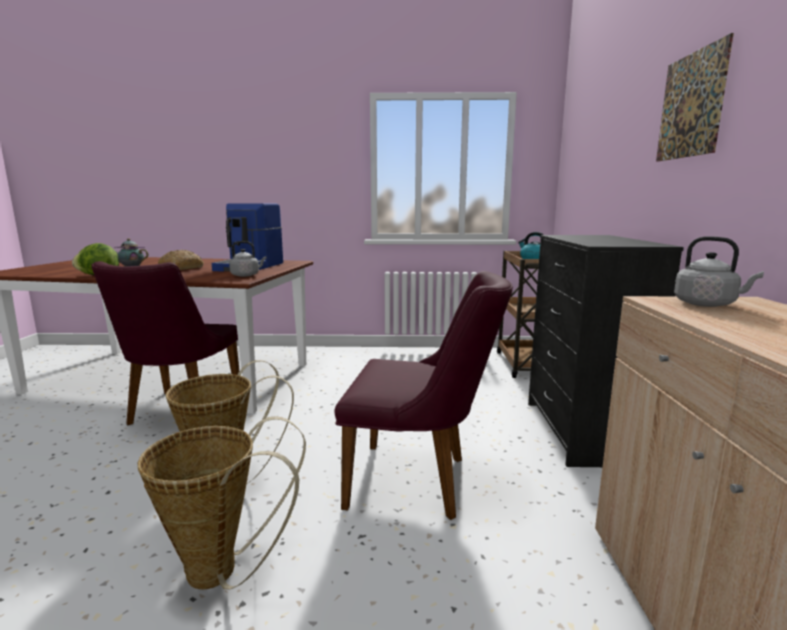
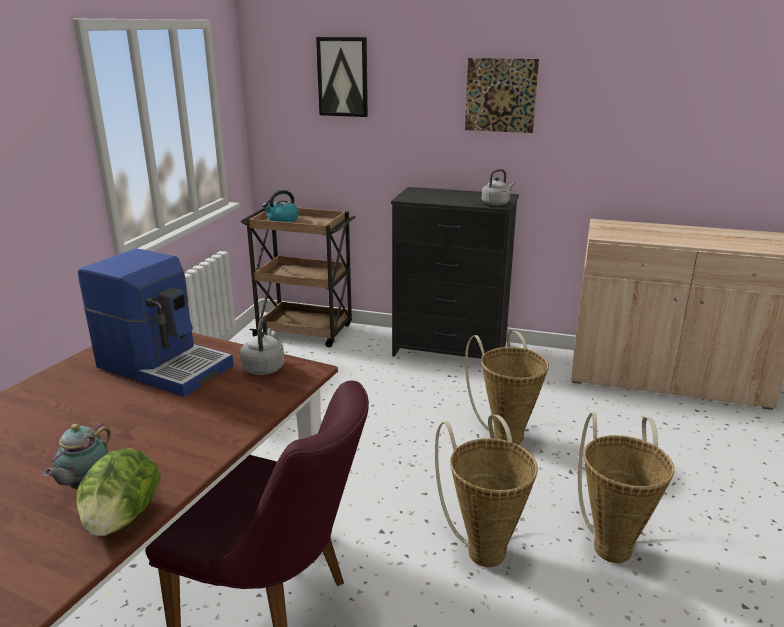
camera: 75 degrees left, 10 degrees up
bread [158,250,204,270] -> none
purple chair [335,271,513,520] -> basket [465,331,549,445]
grey kettle [674,236,764,307] -> grey kettle moved to [482,169,515,206]
none -> picture [316,37,368,117]

